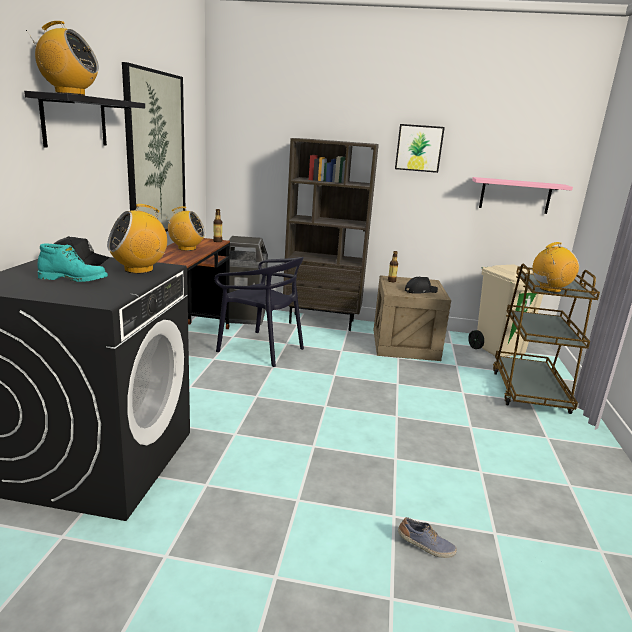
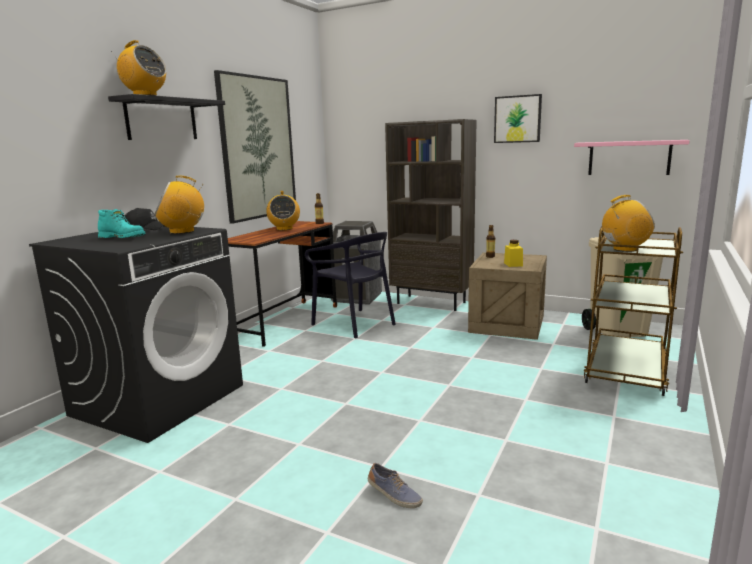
camera: 20 degrees right, 5 degrees down
radio [164,206,205,251] -> radio turned 60 degrees clockwise [266,191,300,230]
black cap [405,277,438,294] -> yellow jar [504,240,523,267]

